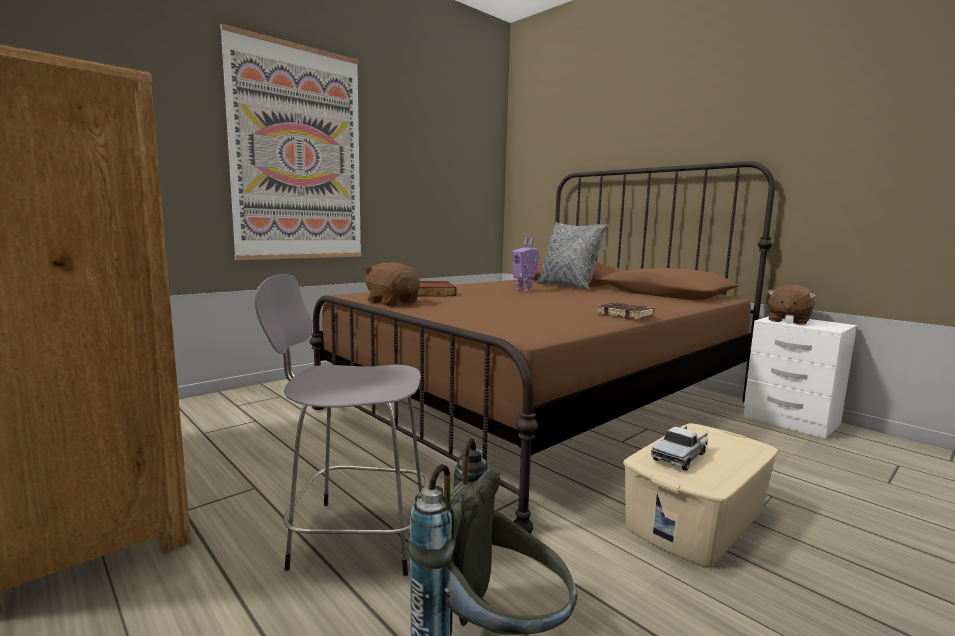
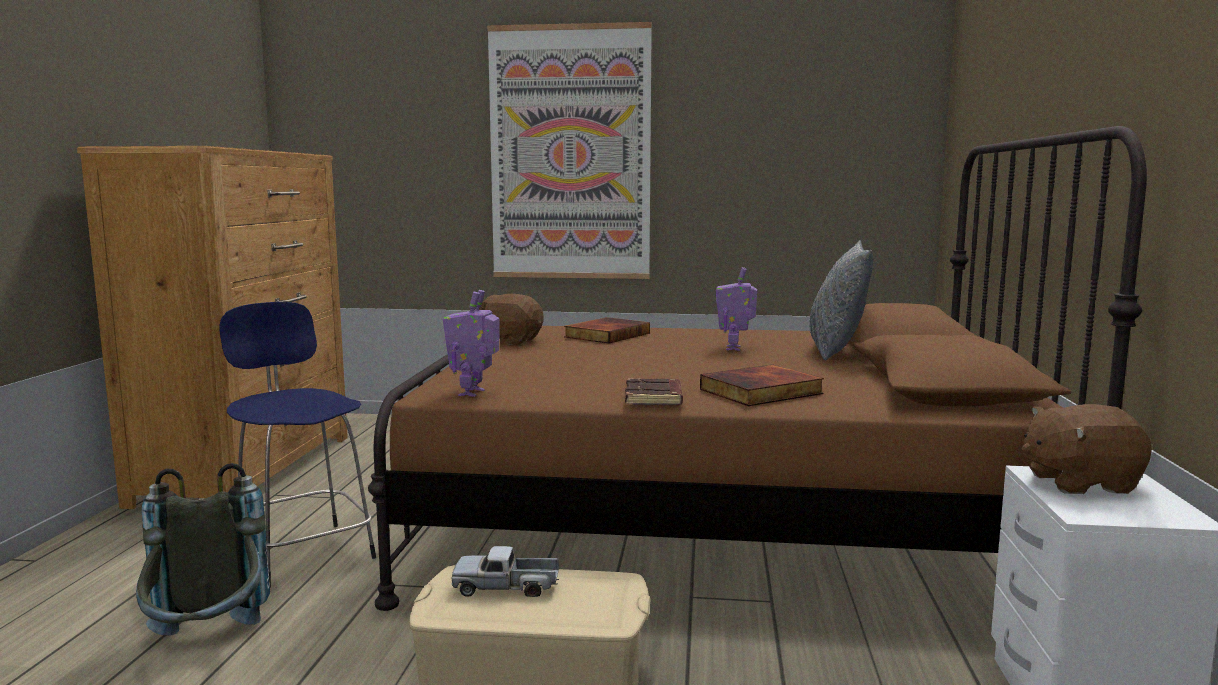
camera: 50 degrees right, 0 degrees up
grey stool [255,274,428,576] -> blue stool [219,302,376,588]
brown plush toy [363,262,420,306] -> brown plush toy turned 75 degrees counterclockwise [479,294,543,345]
none -> toy robot [443,290,500,397]
none -> book [700,364,824,406]

